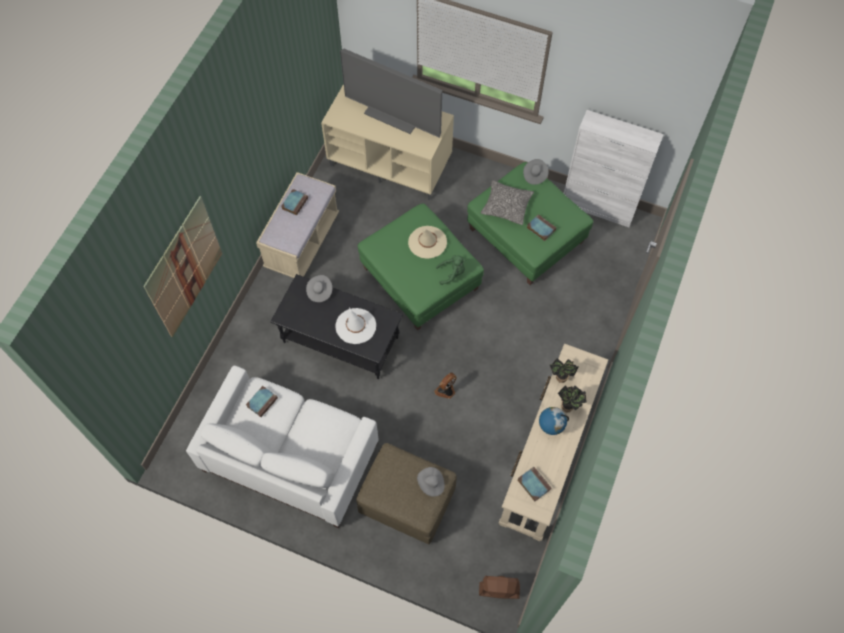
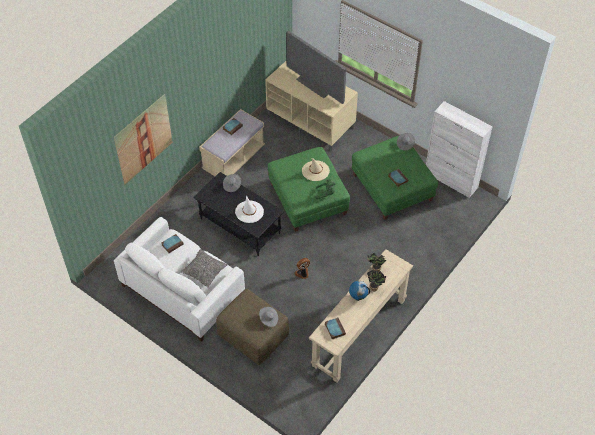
camera: 15 degrees right, 10 degrees down
brown fan [479,576,520,599] -> none
pillow [481,180,534,225] -> pillow moved to [181,249,227,287]

